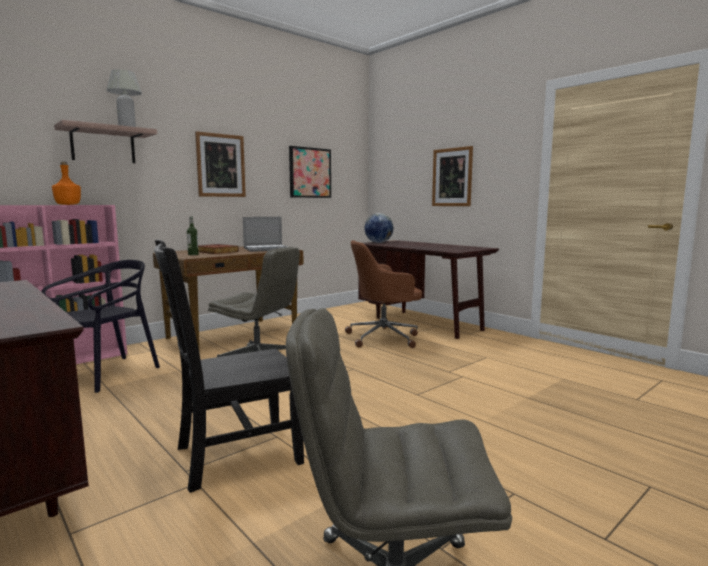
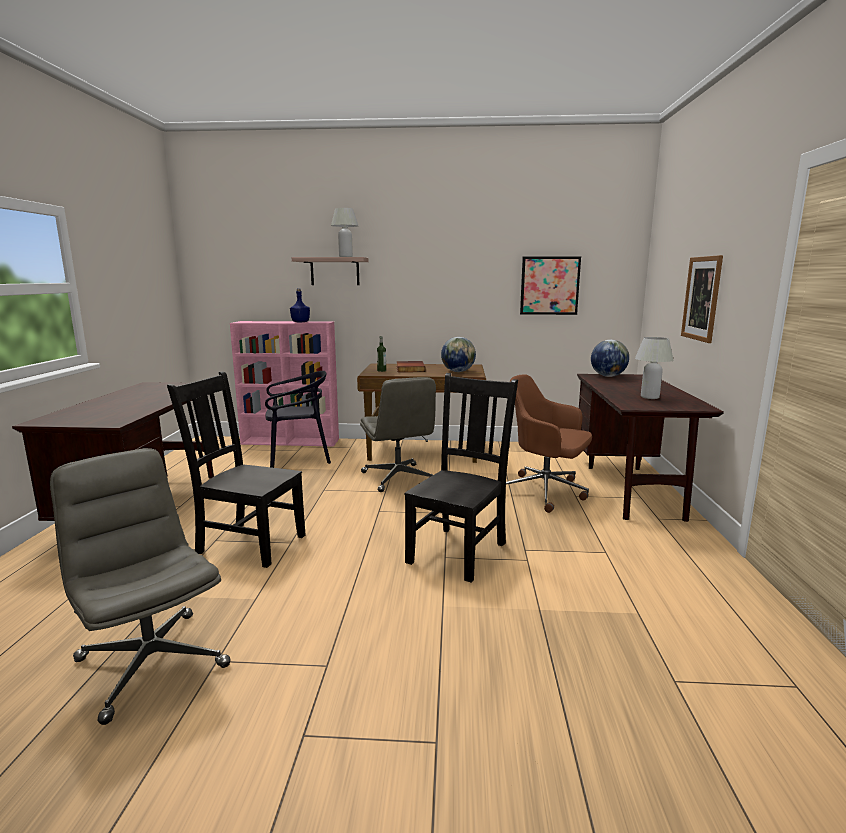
camera: 45 degrees right, 5 degrees up
orange bottle [52,162,81,205] -> blue bottle [290,289,310,322]
picture [195,131,246,197] -> none
laptop [243,217,287,252] -> globe [441,337,476,372]
none -> black chair [404,373,518,583]
none -> white table lamp [635,337,674,399]

